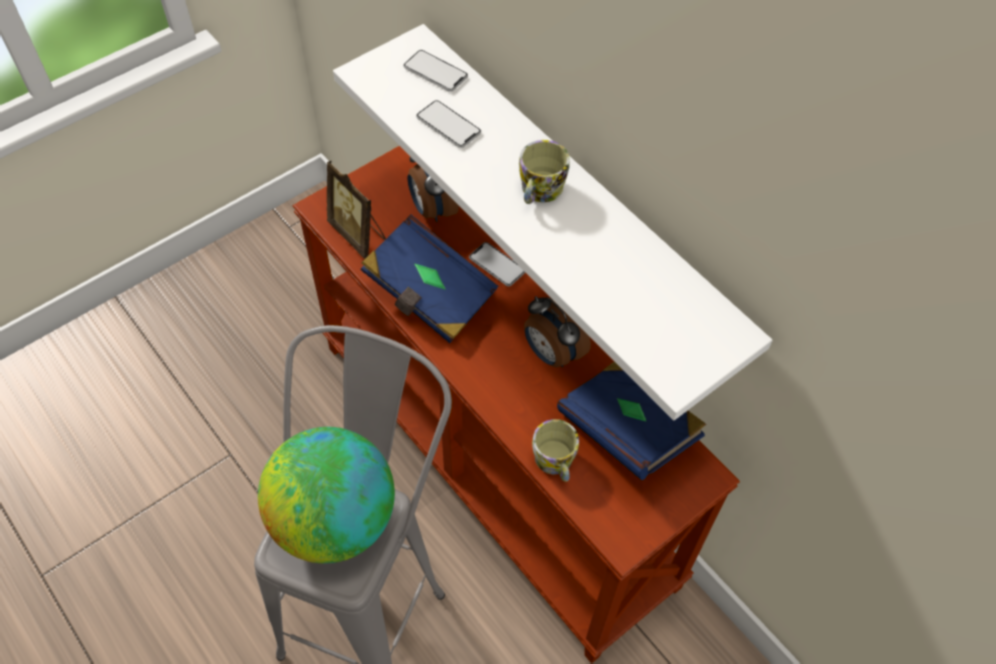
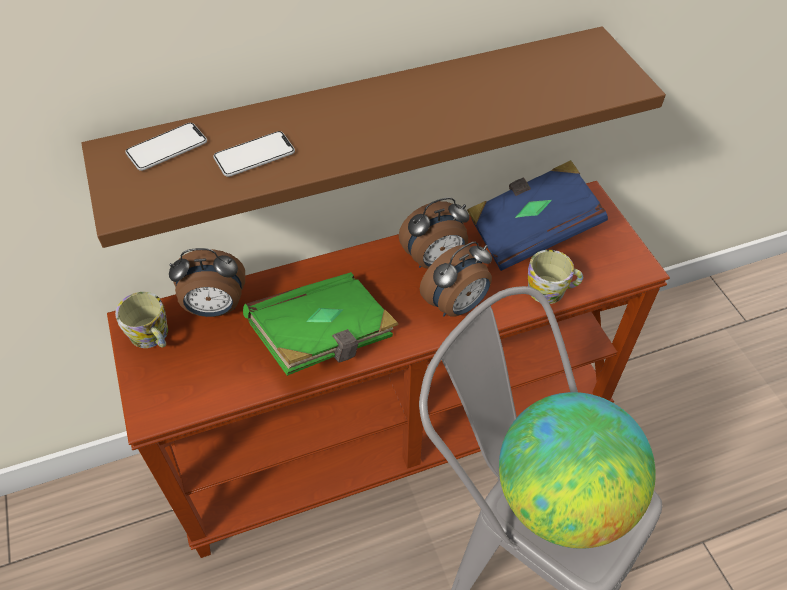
camera: 70 degrees left, 5 degrees down
picture frame [327,161,386,259] -> none
white shelf [333,24,773,421] -> brown shelf [81,26,666,248]
blue book [361,214,498,343] -> green book [243,272,399,376]
phone [469,242,525,286] -> none
mug [519,140,570,204] -> mug moved to [115,292,168,348]
none -> alarm clock [420,242,492,317]

